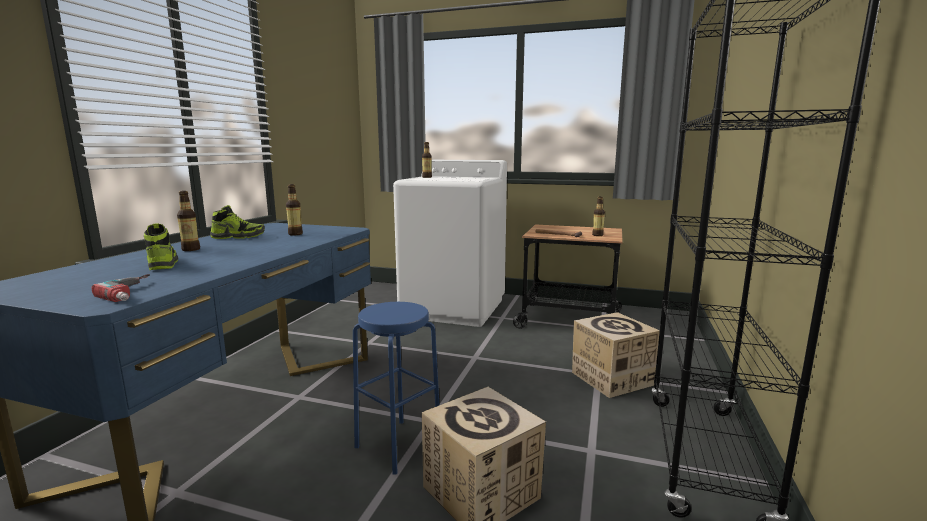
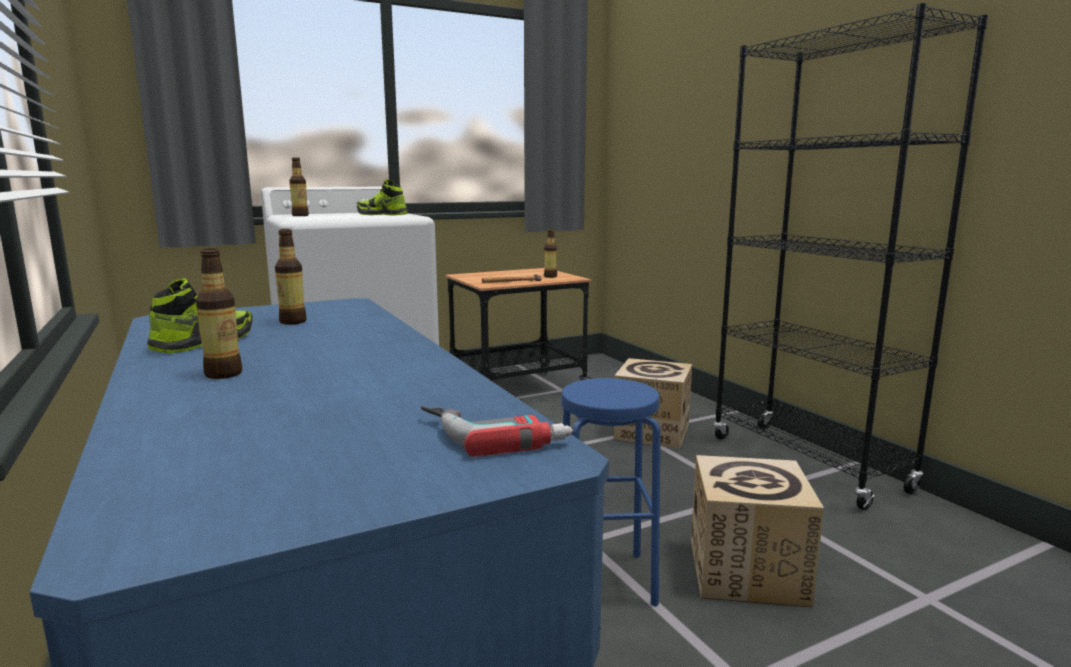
camera: 45 degrees left, 0 degrees up
shoe [144,223,178,270] -> shoe moved to [357,179,408,215]

